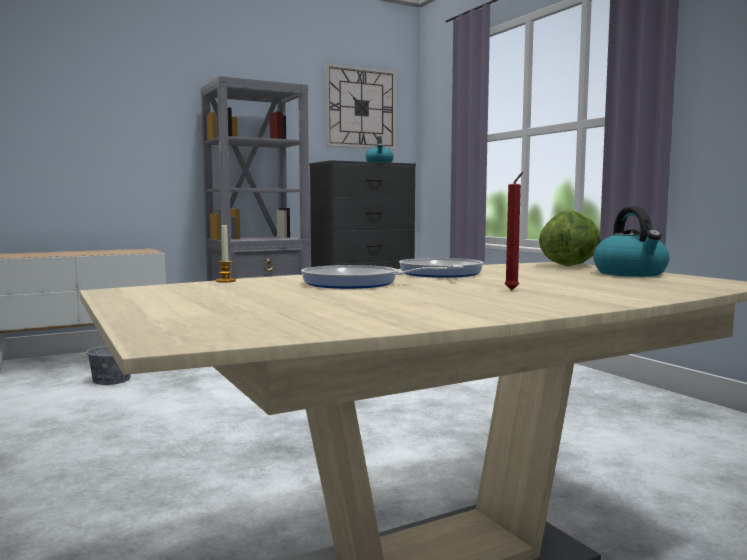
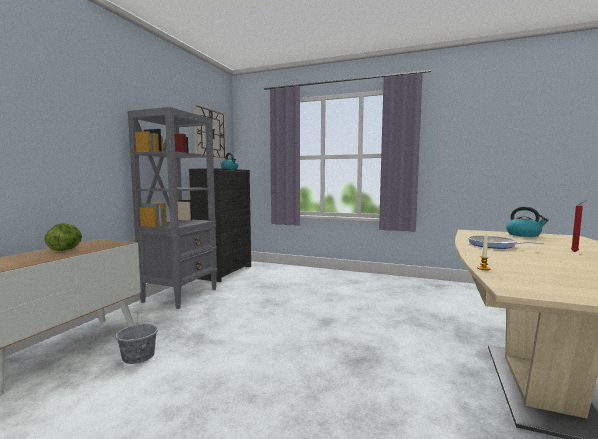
camera: 40 degrees left, 0 degrees up
frying pan [301,265,447,289] -> none
lettuce [539,210,601,266] -> lettuce moved to [44,223,82,251]

